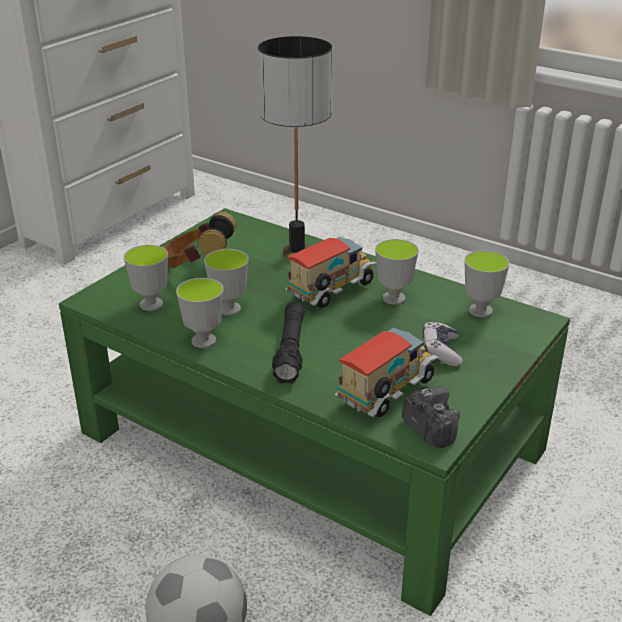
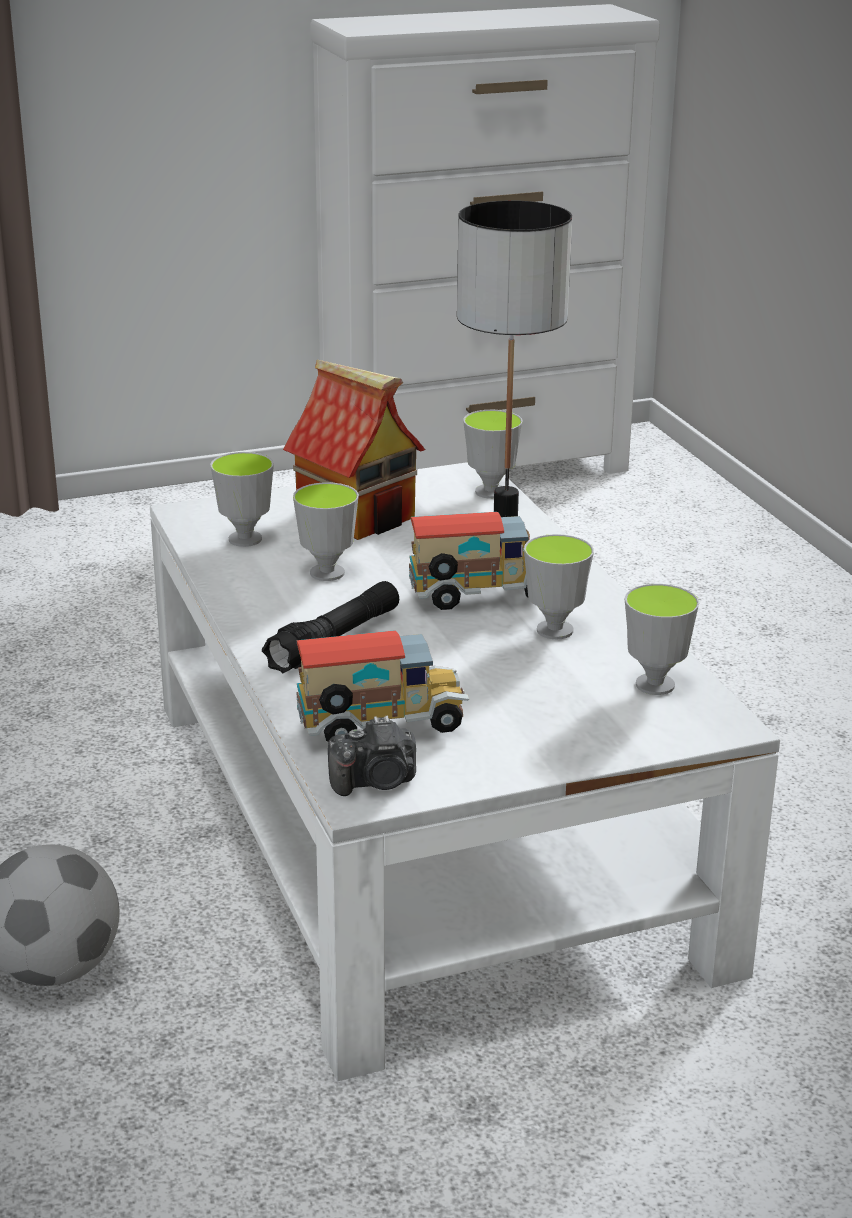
camera: 35 degrees right, 5 degrees down
green coffee table [59,208,570,616] -> white coffee table [150,462,780,1081]
headphones [164,212,236,269] -> toy house [283,360,425,540]
cup [176,278,224,348] -> cup moved to [463,410,523,499]
camera [402,386,460,448] -> camera turned 75 degrees clockwise [328,715,416,796]
game controller [423,321,463,367] -> none

